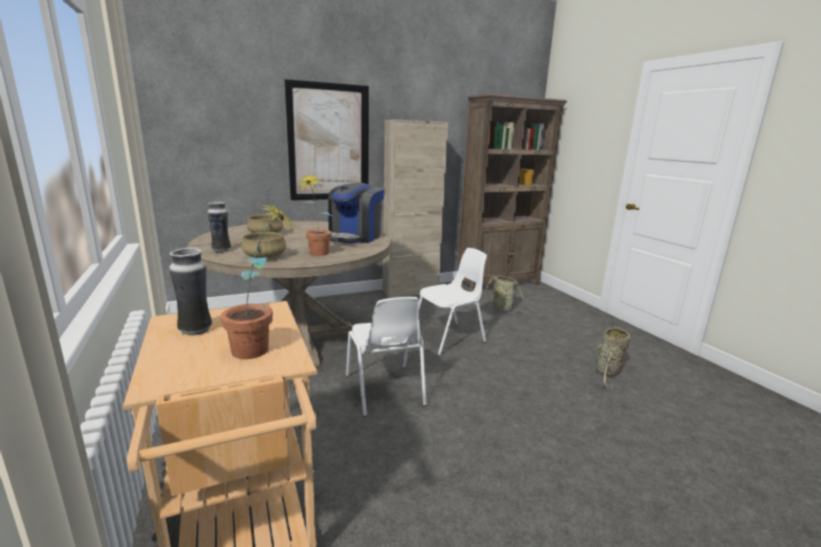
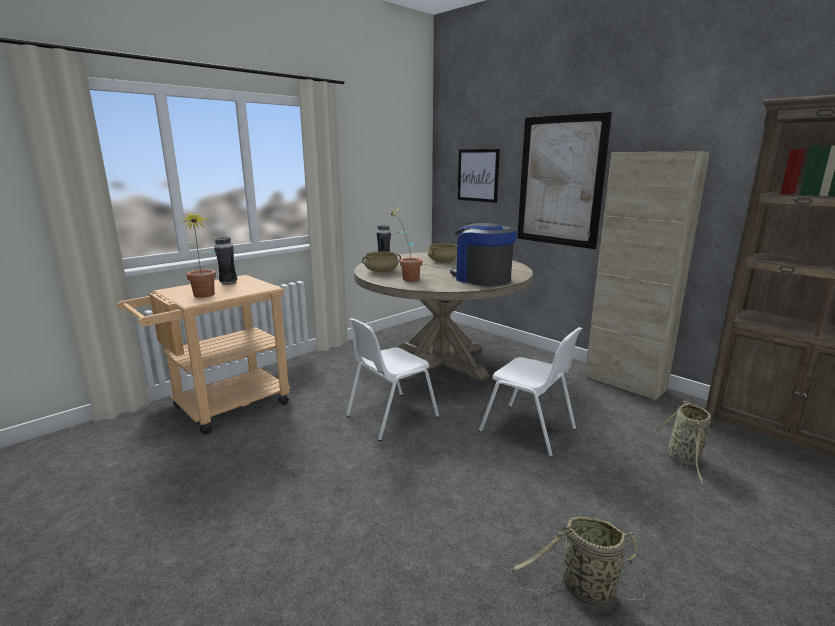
camera: 70 degrees right, 0 degrees up
coffee machine [328,182,385,243] -> coffee machine turned 45 degrees clockwise [450,223,517,286]
none -> picture [458,149,500,203]

